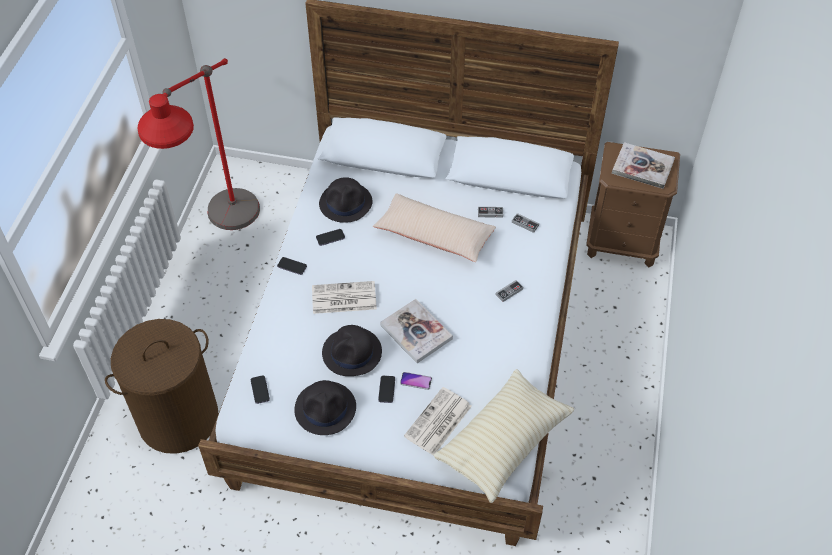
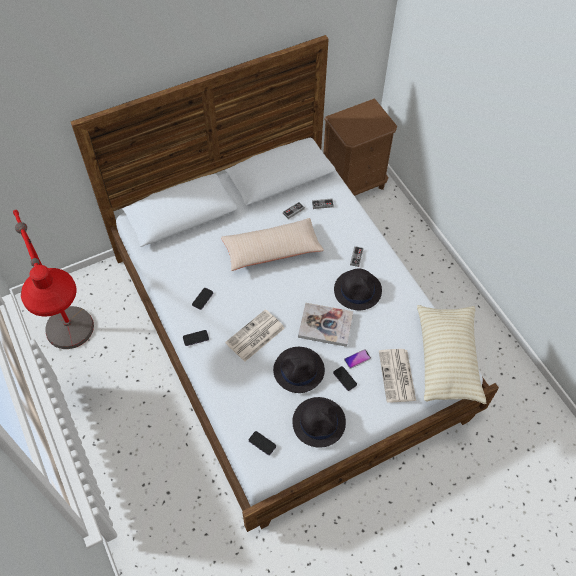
camera: 40 degrees left, 5 degrees up
brown laundry basket [105,319,218,454] -> none
black hat [319,177,372,223] -> black hat moved to [334,269,382,310]
book [612,142,675,189] -> none

